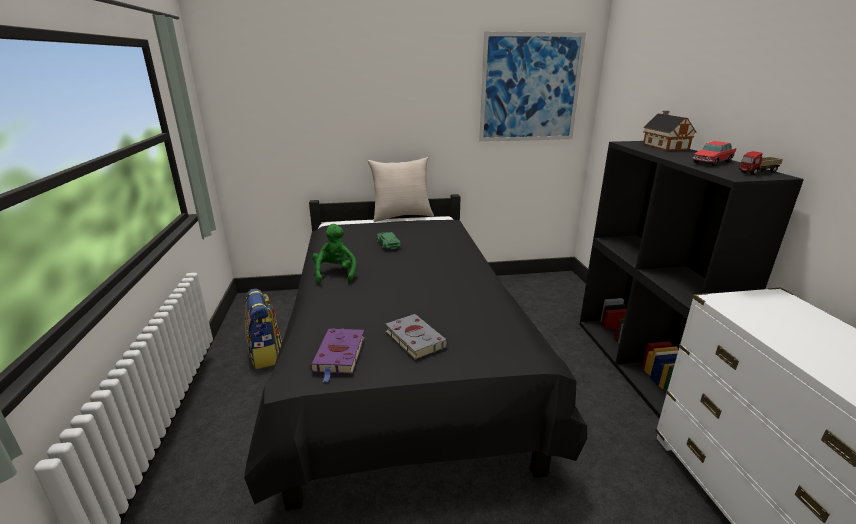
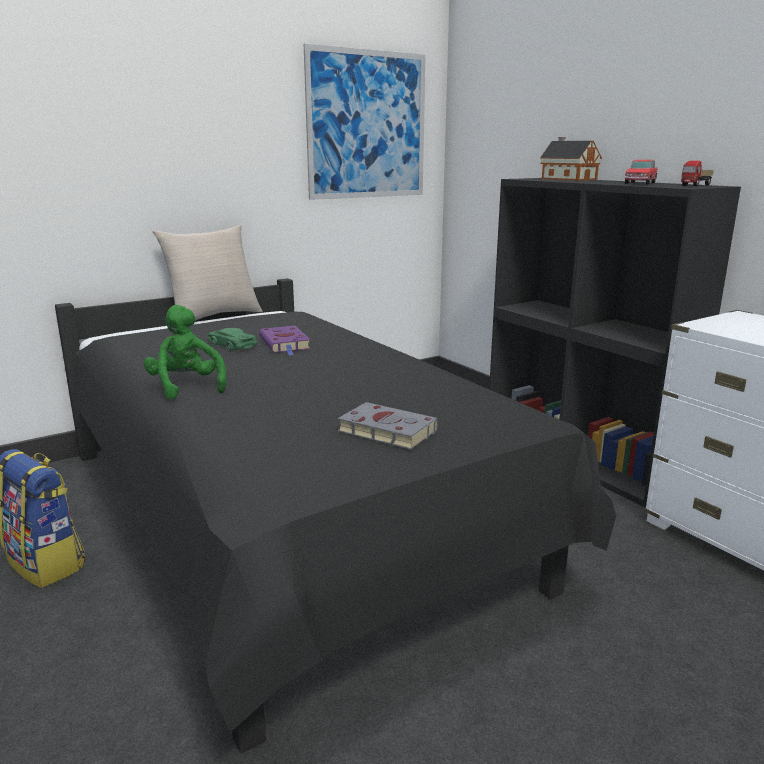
camera: 25 degrees left, 5 degrees down
purple book [310,328,365,382] -> purple book moved to [259,326,311,356]

